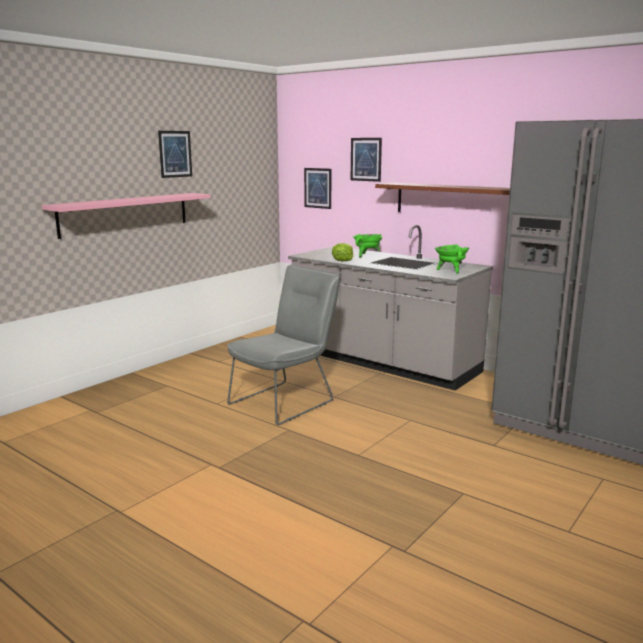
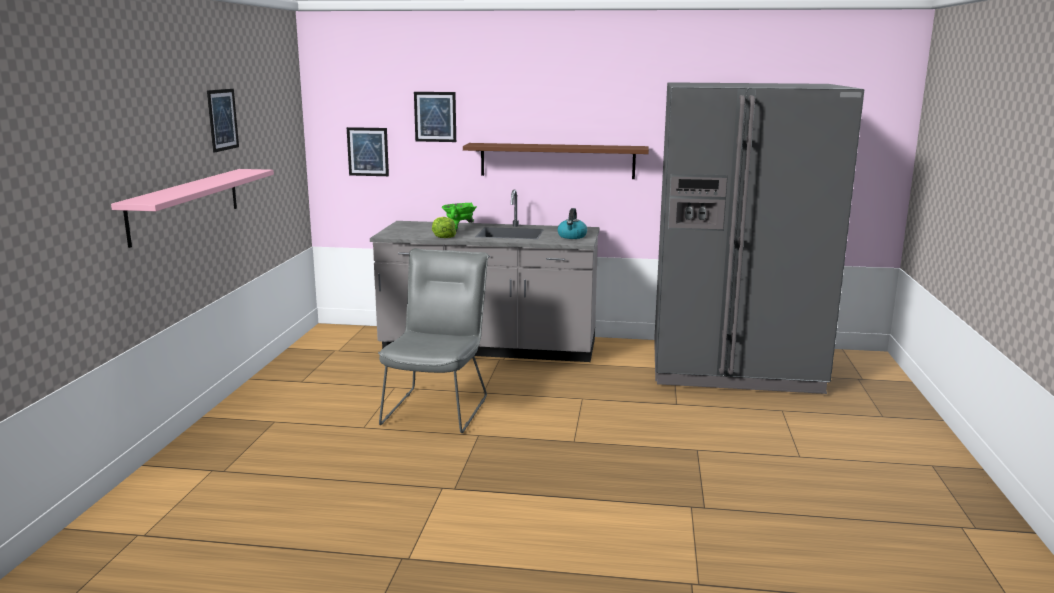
camera: 30 degrees left, 0 degrees up
green cooking pot [435,244,469,274] -> kettle [557,208,587,239]

